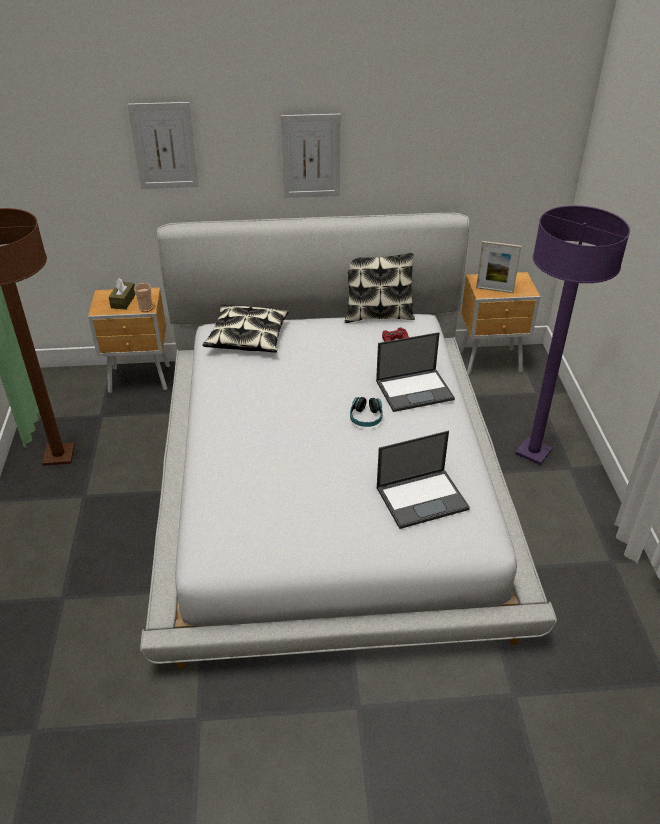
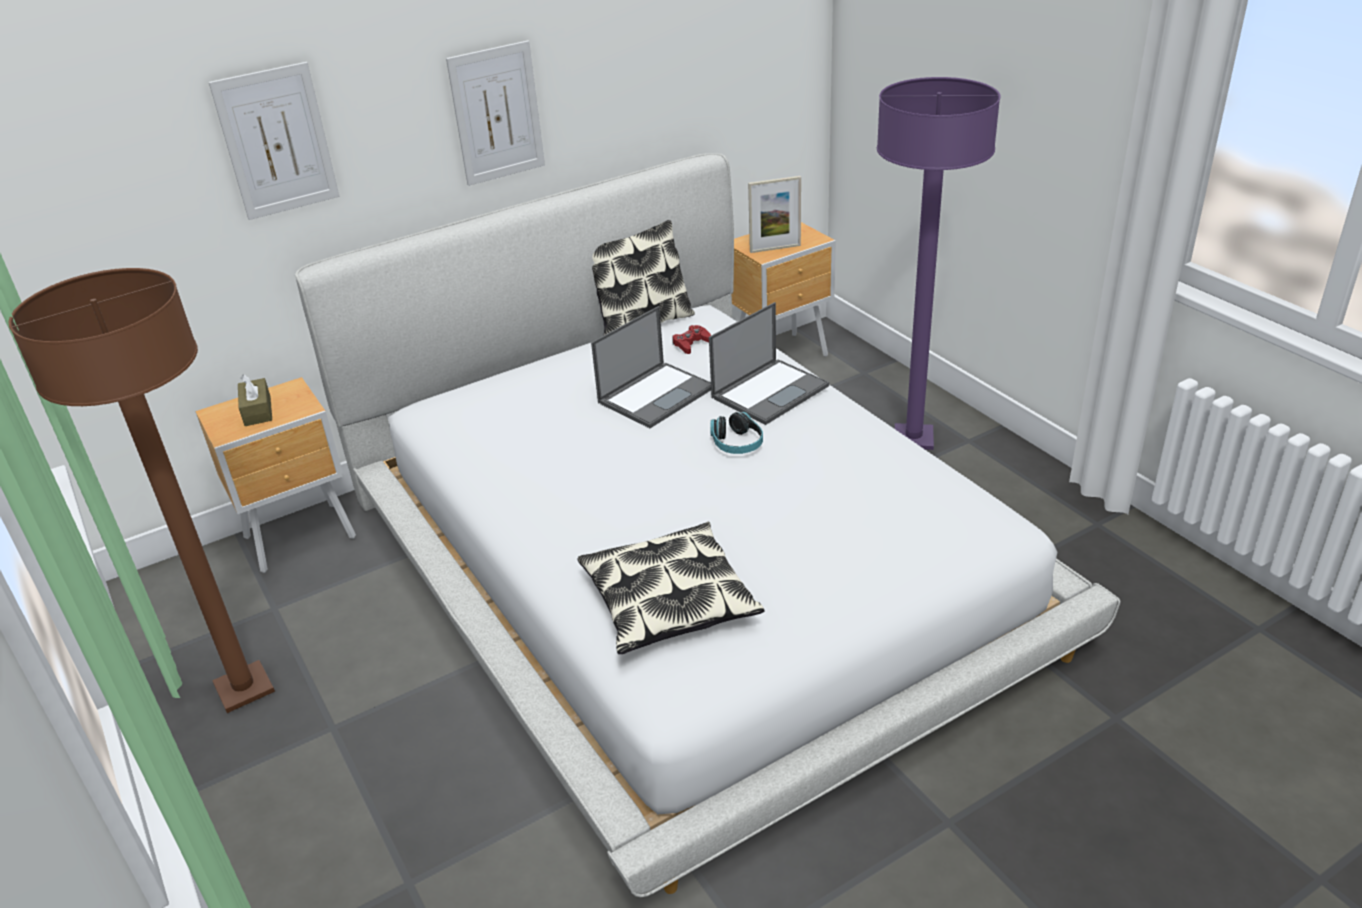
camera: 25 degrees left, 5 degrees down
cup [134,283,153,312] -> none
pillow [202,304,289,352] -> pillow moved to [577,522,764,654]
laptop [377,431,470,529] -> laptop moved to [591,306,711,428]

